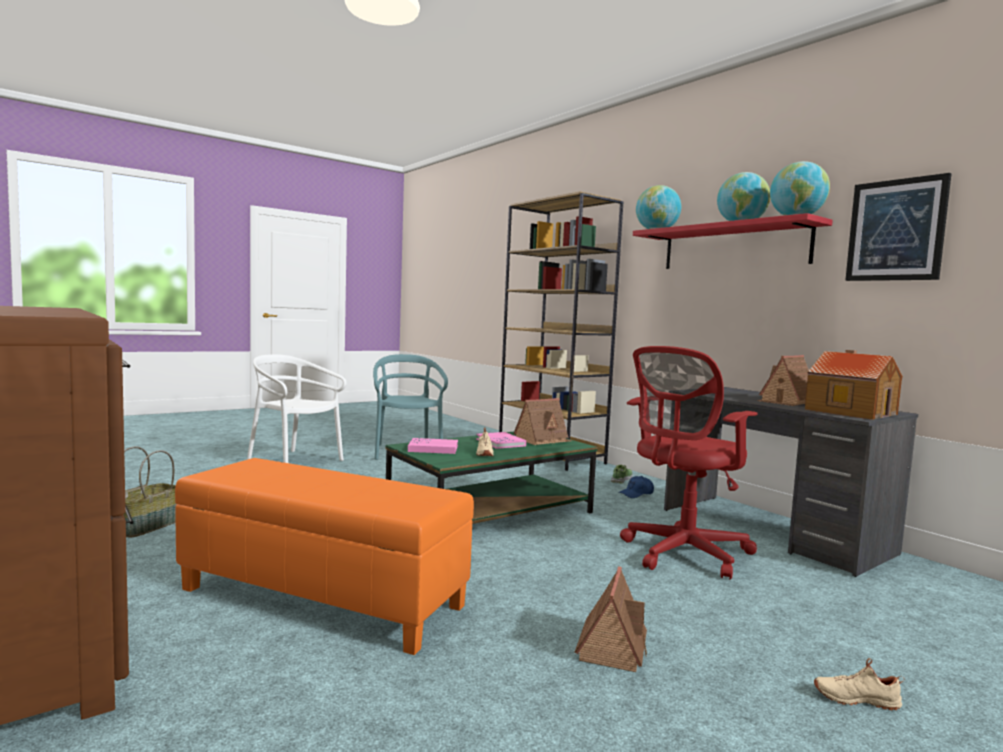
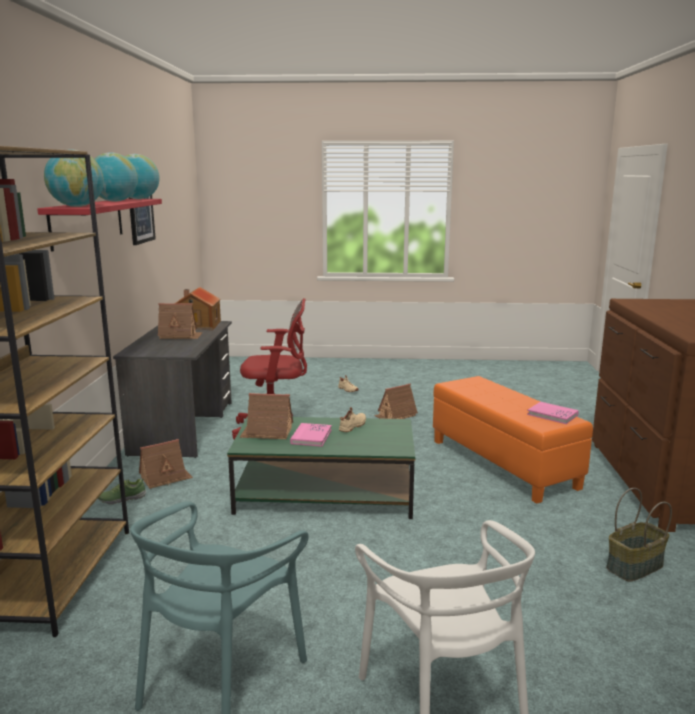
camera: 140 degrees left, 10 degrees up
pink book [408,438,458,454] -> pink book moved to [527,402,579,424]
blue cap [618,476,654,498] -> toy house [139,439,193,489]

